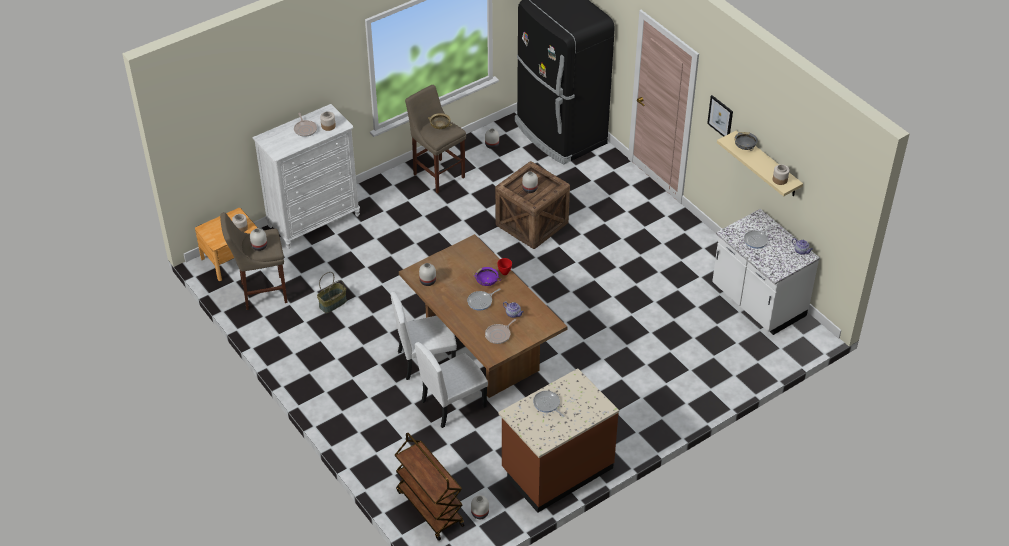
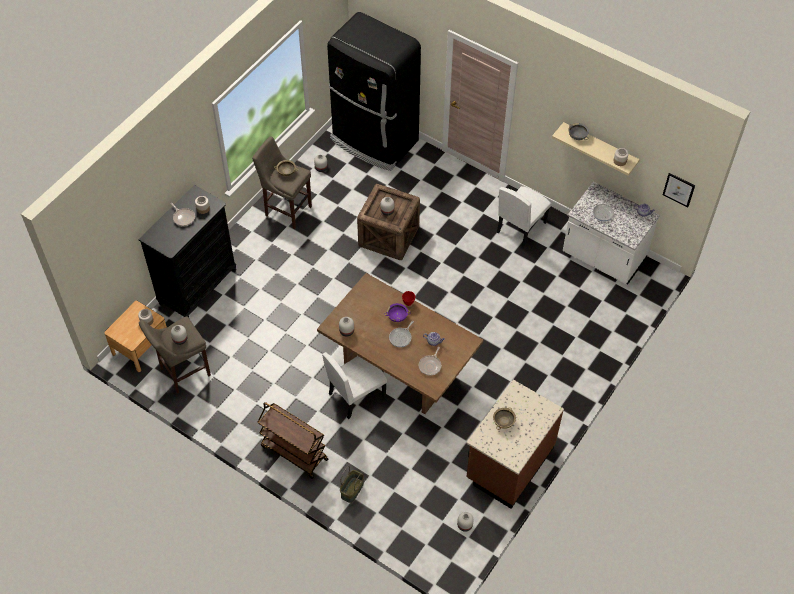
camera: 20 degrees left, 10 degrees up
white dresser [252,104,360,249] -> black dresser [138,185,236,318]
basket [317,272,347,313] -> basket moved to [340,466,364,503]
brown cart [395,432,465,541] -> brown cart moved to [257,402,328,479]
white chair [415,342,488,428] -> white chair moved to [497,186,551,248]
frying pan [533,391,565,417] -> beige bowl [493,407,516,430]
picture [707,95,733,137] -> picture moved to [663,173,695,208]

